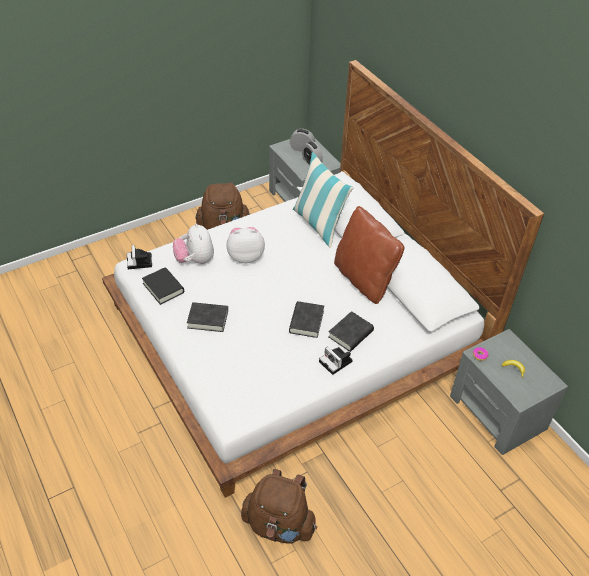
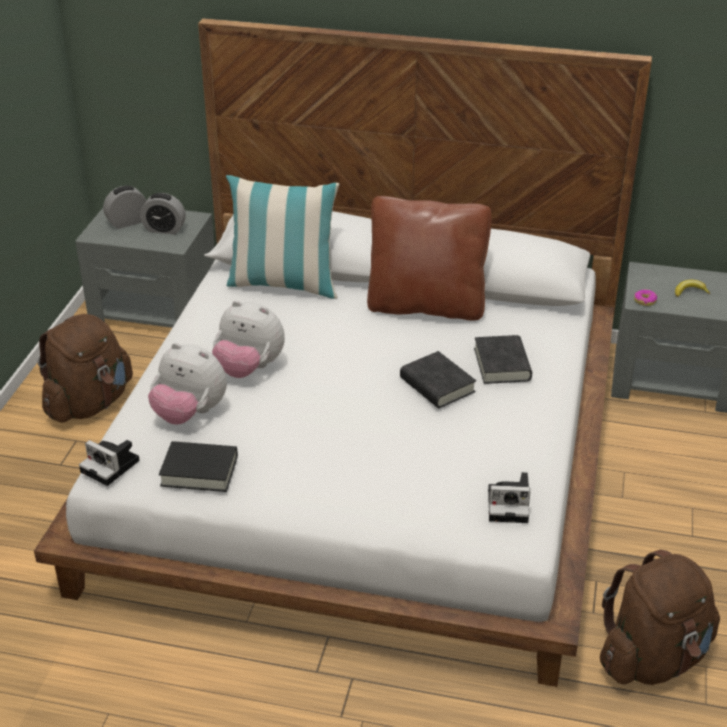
camera: 45 degrees left, 10 degrees down
black book [187,302,228,332] -> none
plush toy [226,227,265,263] -> plush toy turned 105 degrees counterclockwise [212,300,285,378]
camera [319,346,353,375] -> camera moved to [488,472,530,523]

